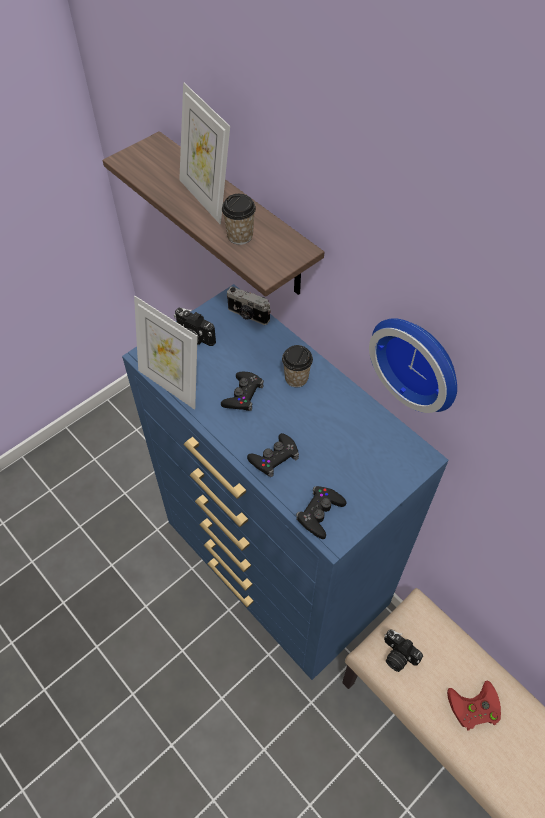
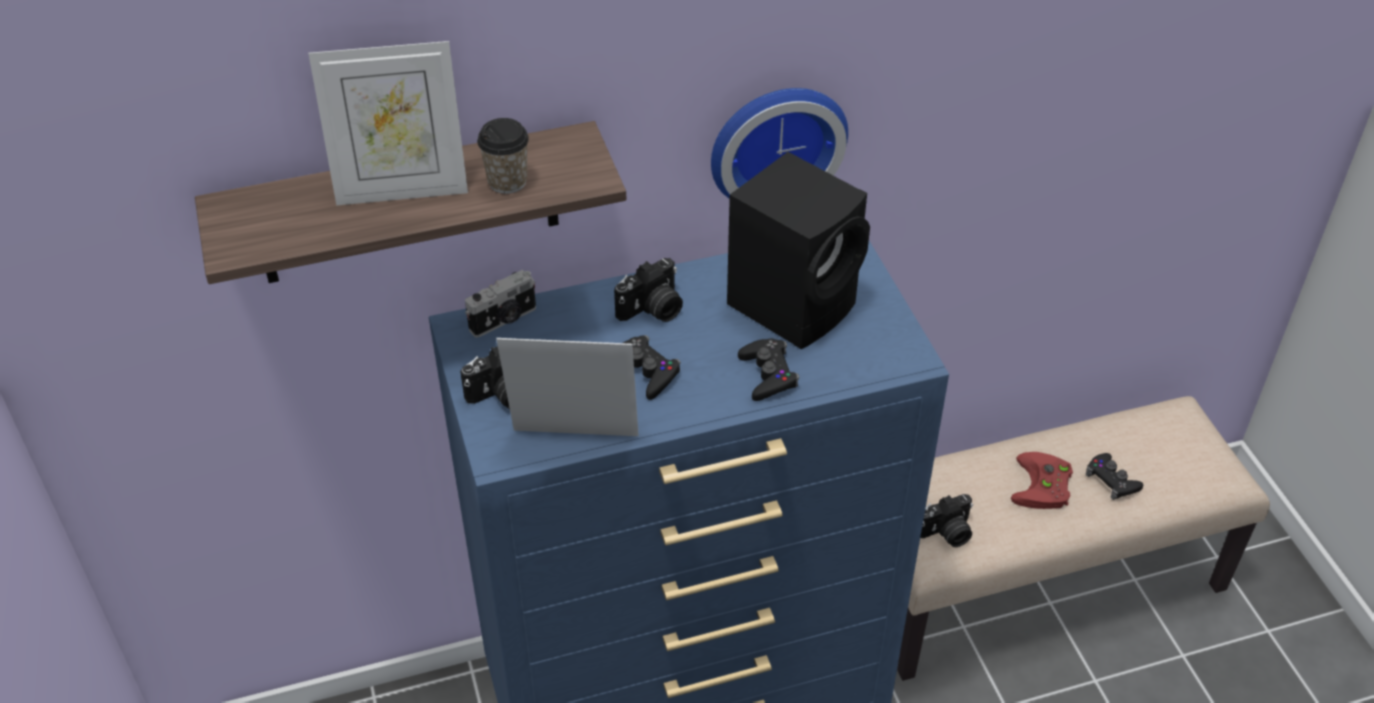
camera: 65 degrees left, 10 degrees down
picture frame [134,296,198,410] -> picture frame turned 150 degrees counterclockwise [496,338,639,436]
cup [282,345,313,387] -> camera [614,258,683,322]
black game controller [296,486,346,539] -> black game controller moved to [1086,453,1143,500]
none -> black speaker [727,152,870,349]

